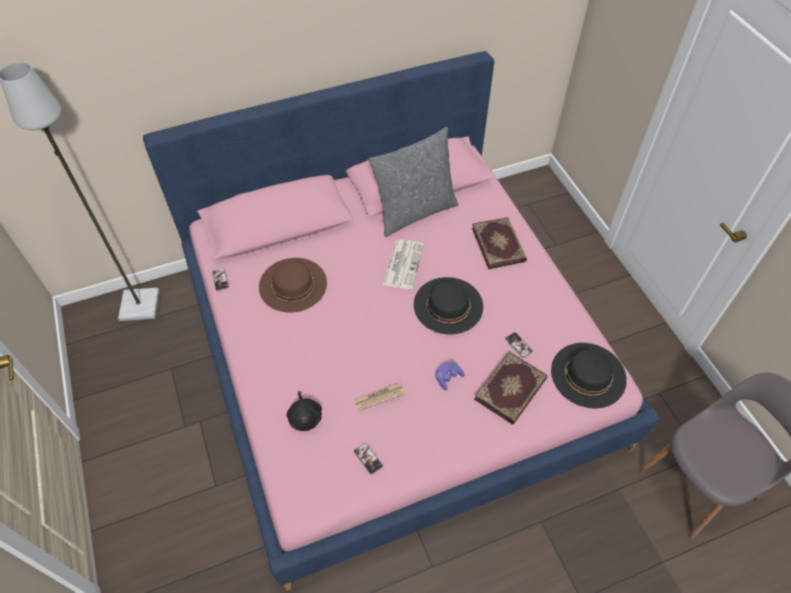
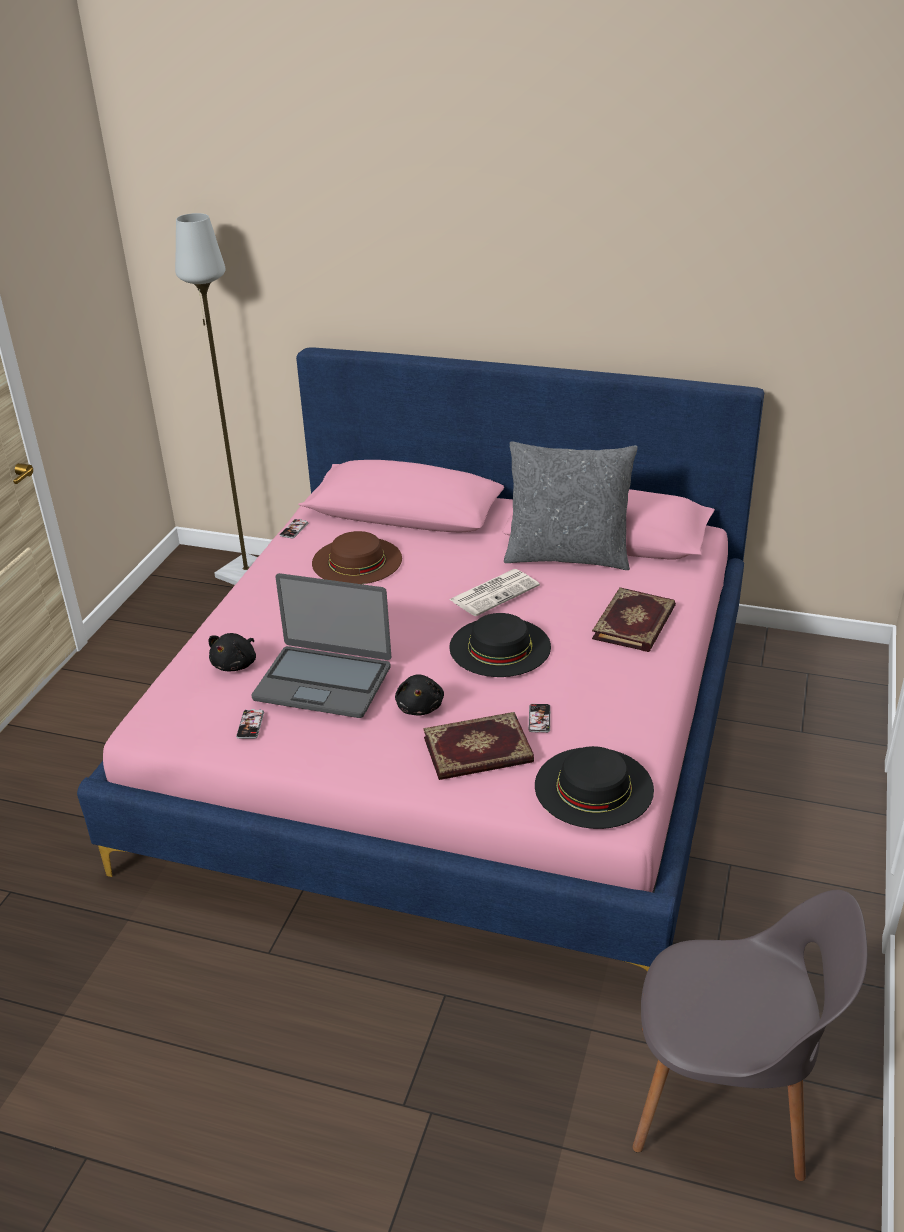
camera: 40 degrees right, 20 degrees down
newspaper [353,382,405,412] -> laptop [251,573,391,718]
purple game controller [435,361,465,390] -> black plush toy [395,674,444,715]

